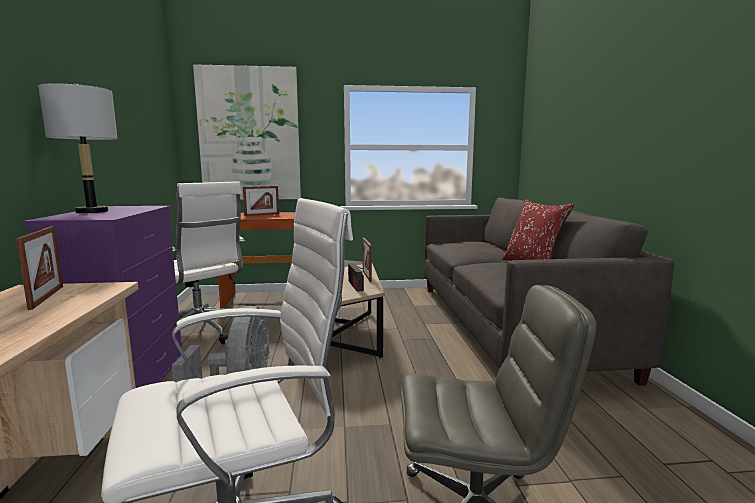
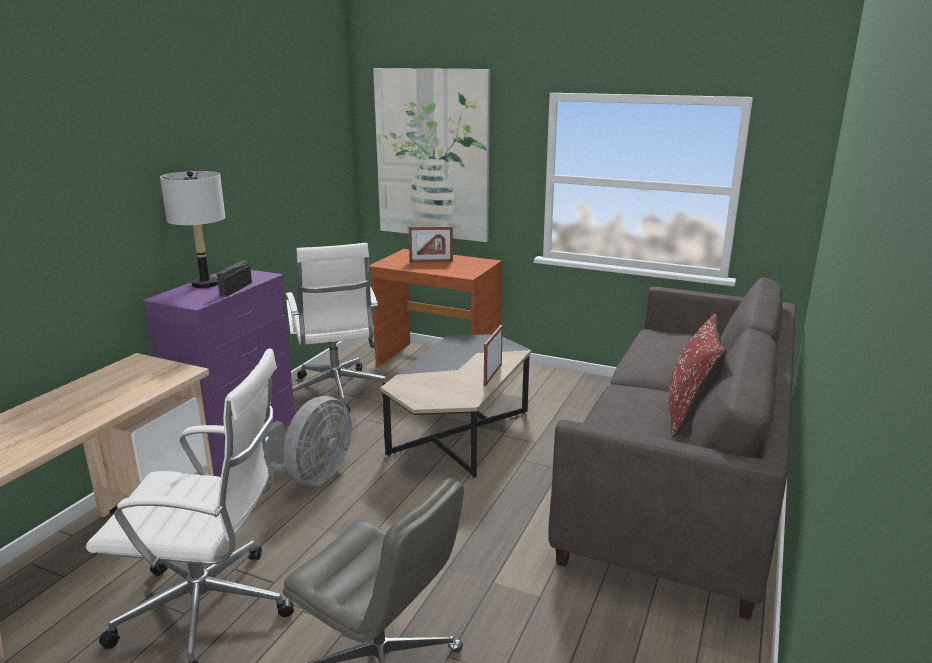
camera: 30 degrees right, 10 degrees up
picture frame [16,226,63,310] -> none
radio [348,263,364,292] -> radio moved to [217,260,252,297]

